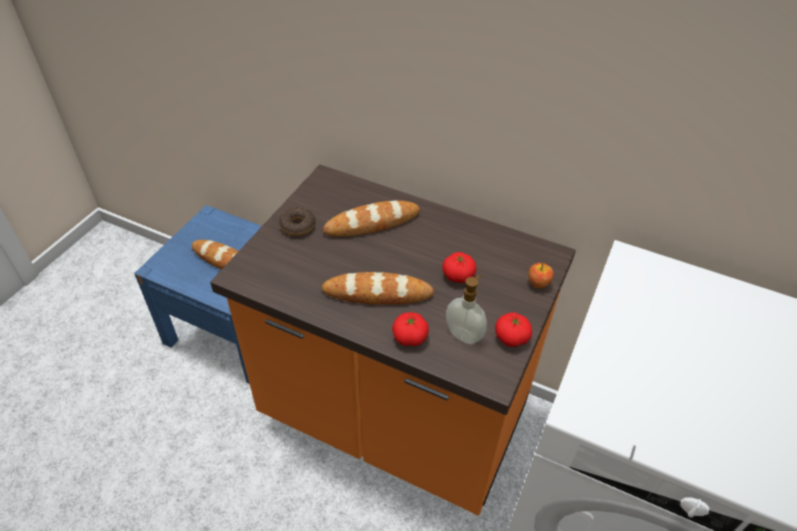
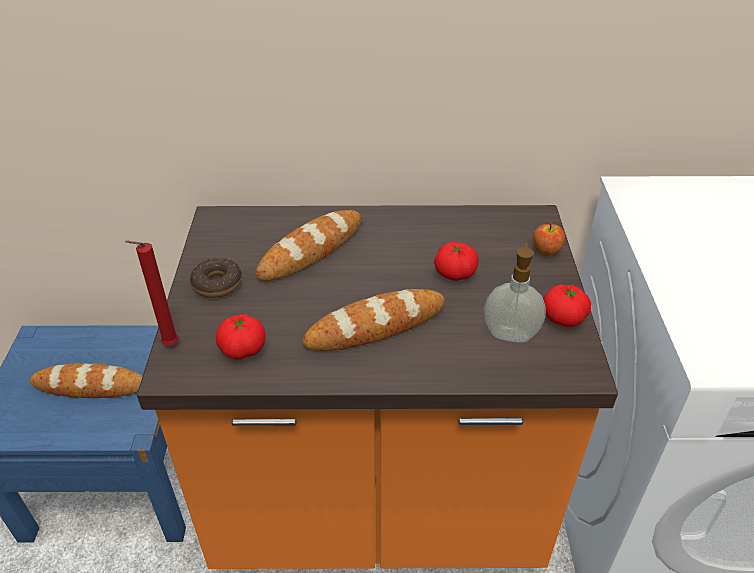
camera: 25 degrees left, 5 degrees down
tomato [392,312,429,346] -> tomato moved to [216,314,266,360]
none -> red candle [125,241,179,346]

